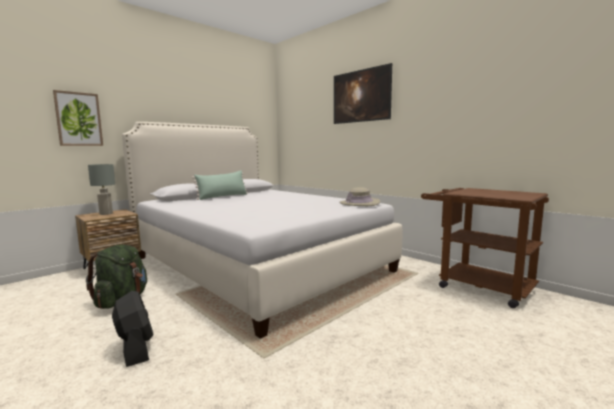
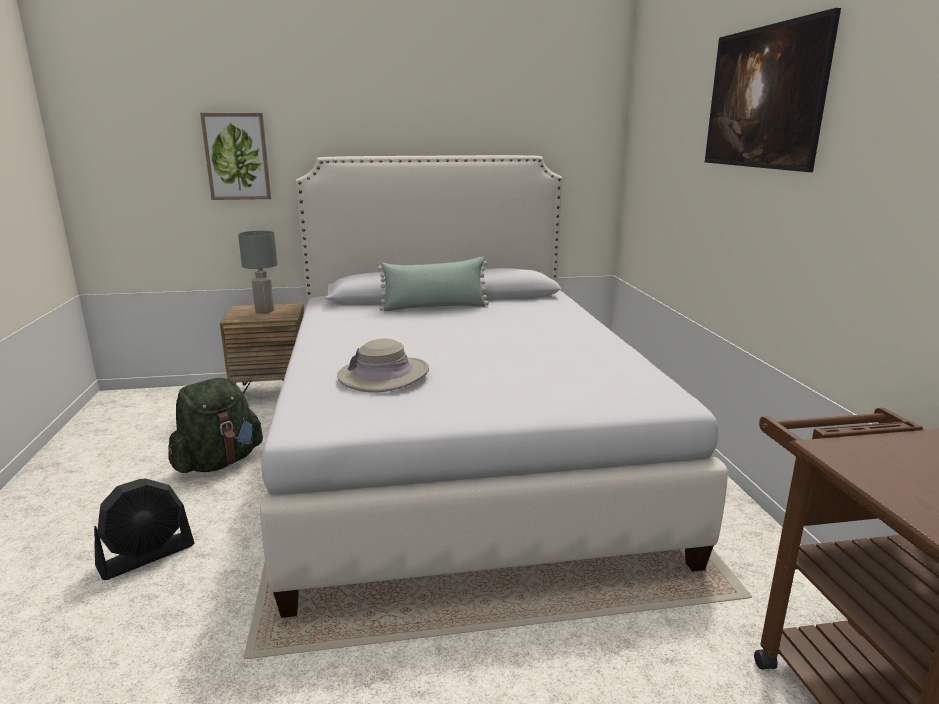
camera: 35 degrees right, 10 degrees up
black fan [112,291,154,367] -> black fan turned 45 degrees clockwise [94,478,194,580]
beige hat [339,187,380,206] -> beige hat moved to [337,338,429,392]

